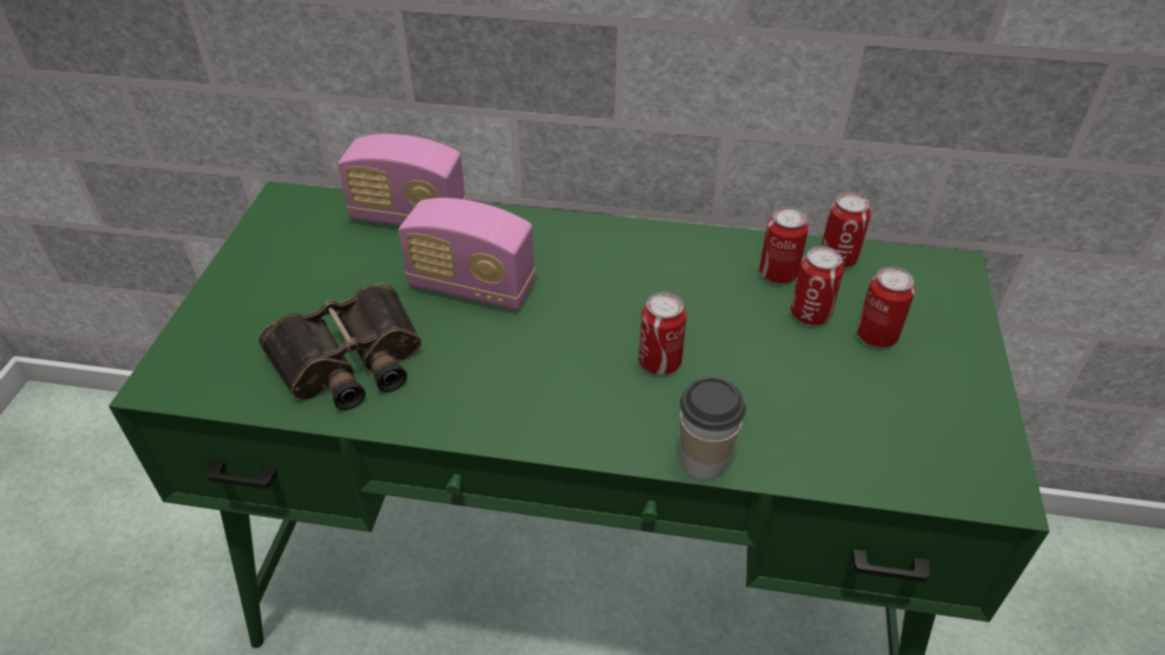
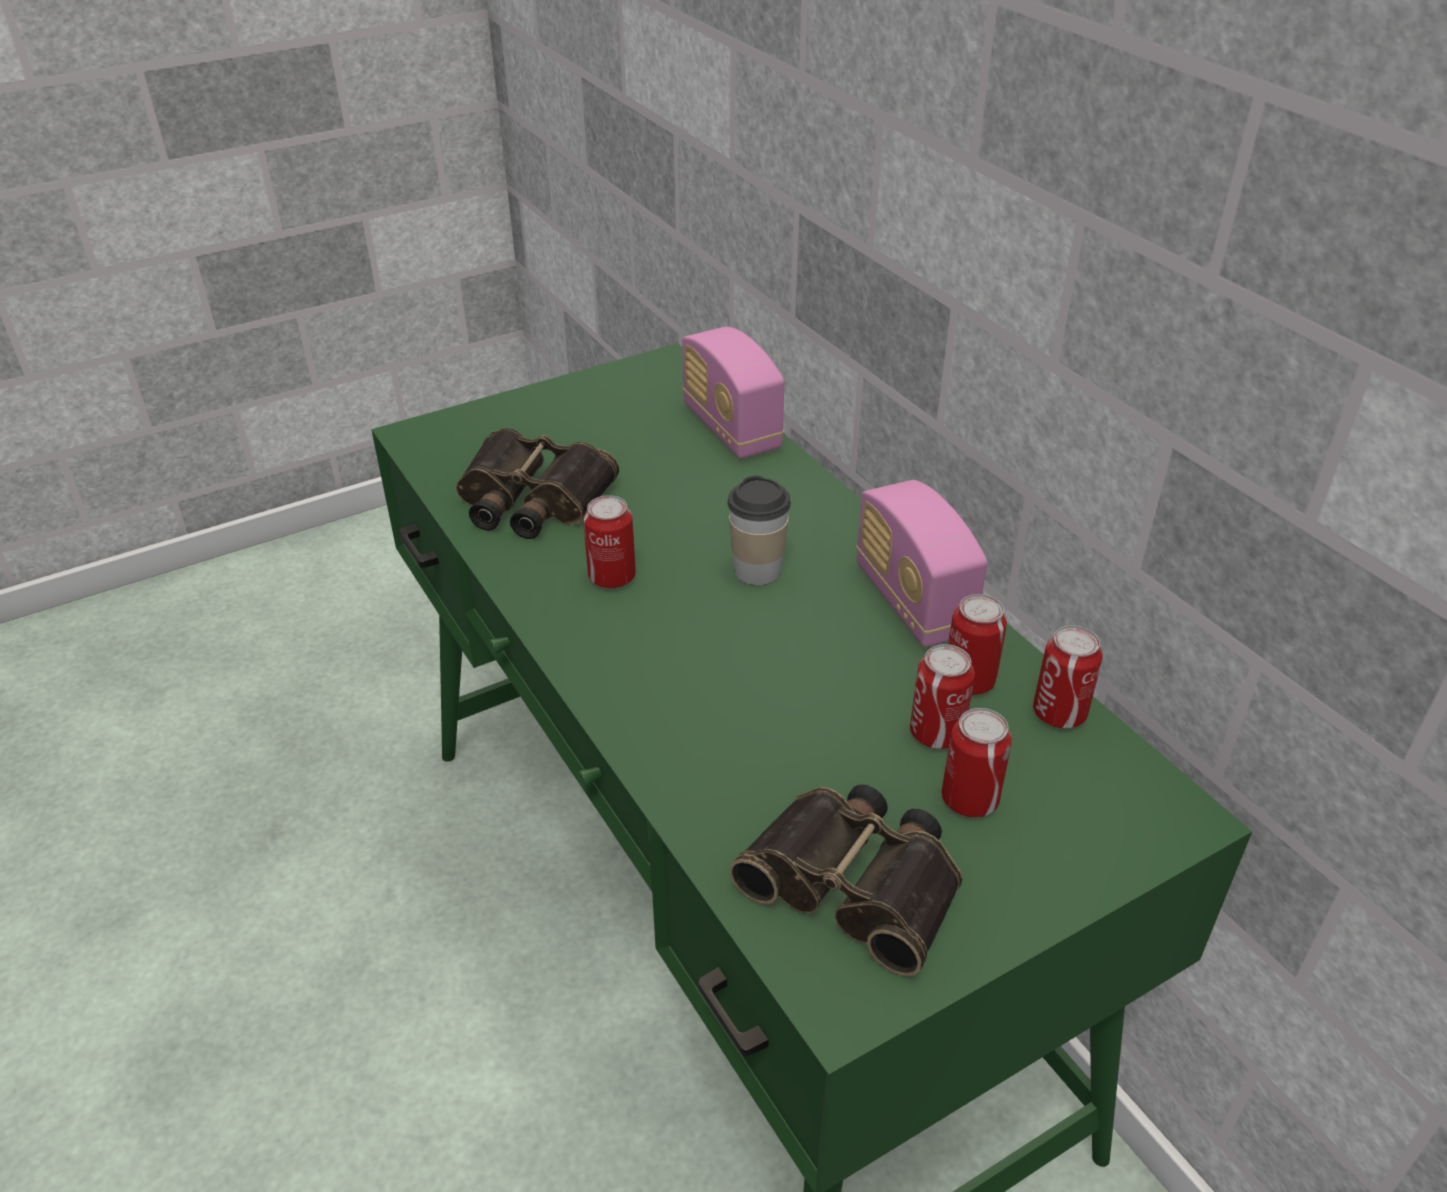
camera: 50 degrees right, 5 degrees down
radio [398,198,535,310] -> radio moved to [856,480,988,647]
can [639,292,687,375] -> can moved to [584,495,636,588]
cup [680,377,746,480] -> cup moved to [728,476,791,585]
none -> binoculars [729,784,963,977]

